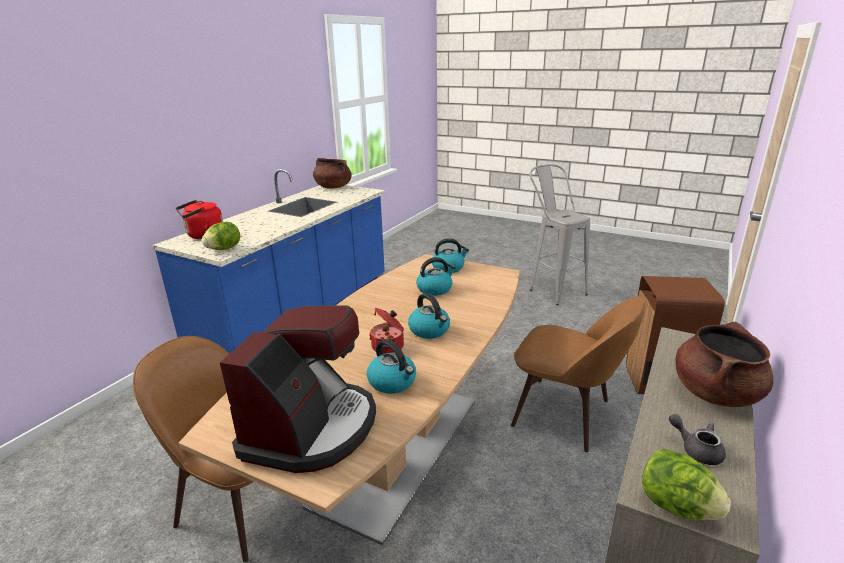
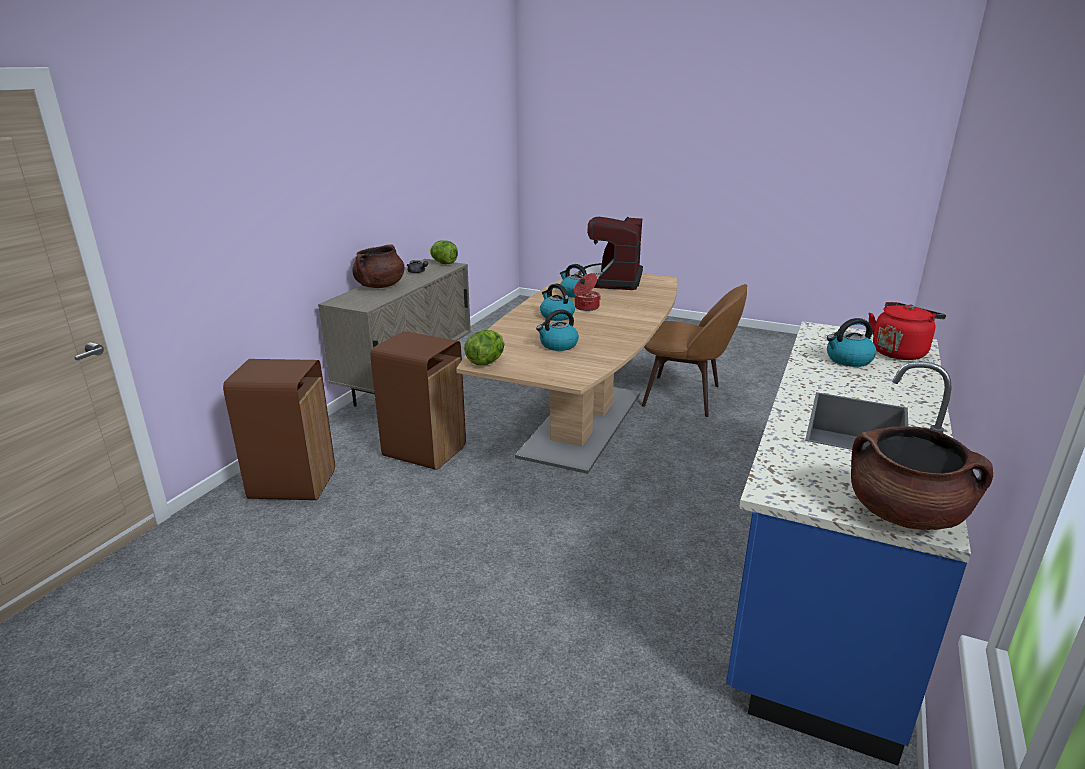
camera: 175 degrees right, 0 degrees up
lettuce [201,222,240,250] -> lettuce moved to [464,330,505,365]
kettle [432,238,469,273] -> kettle moved to [827,318,876,367]
brown chair [511,296,646,452] -> brown trash can [371,331,466,470]
grey stool [529,164,590,305] -> none

